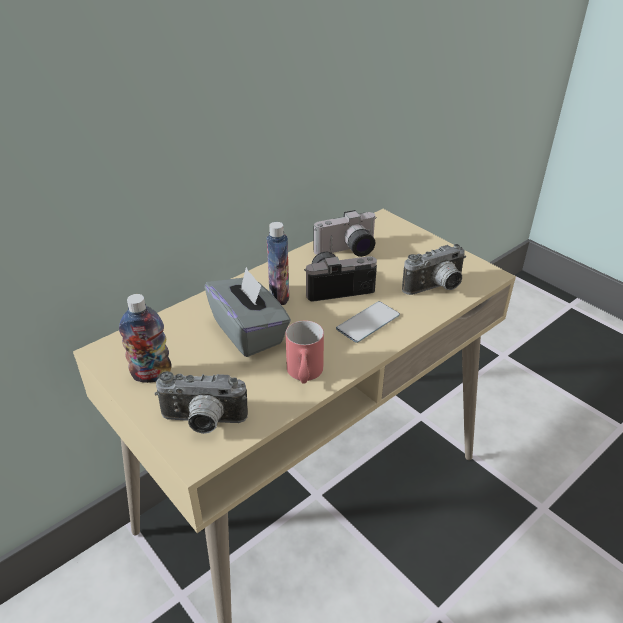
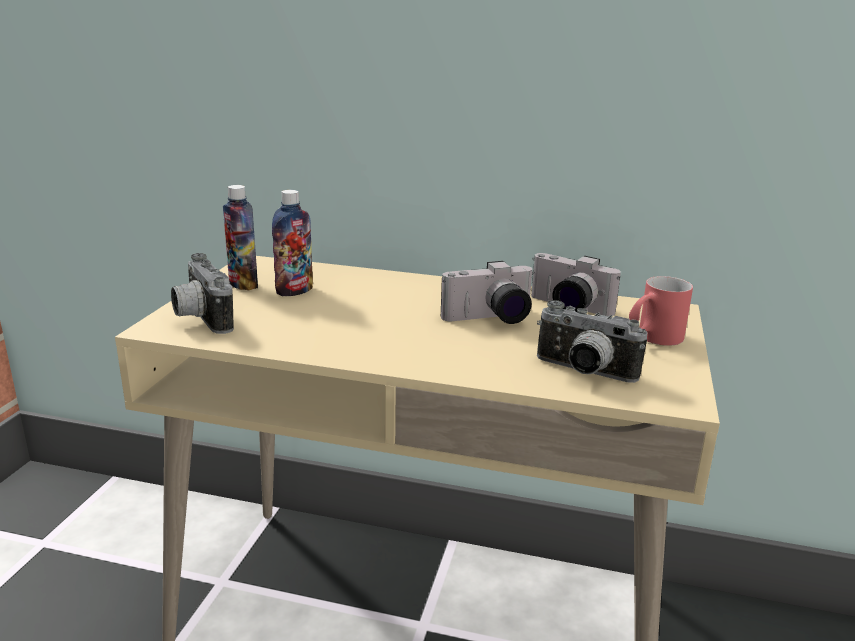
camera: 55 degrees right, 15 degrees down
grey tissue box [204,267,291,357] -> none
bottle [266,222,289,305] -> bottle moved to [272,190,313,296]
red mug [286,321,324,384] -> red mug moved to [629,276,693,346]
camera [304,252,377,302] -> camera turned 120 degrees clockwise [441,261,535,324]
phone [336,301,400,343] -> none

